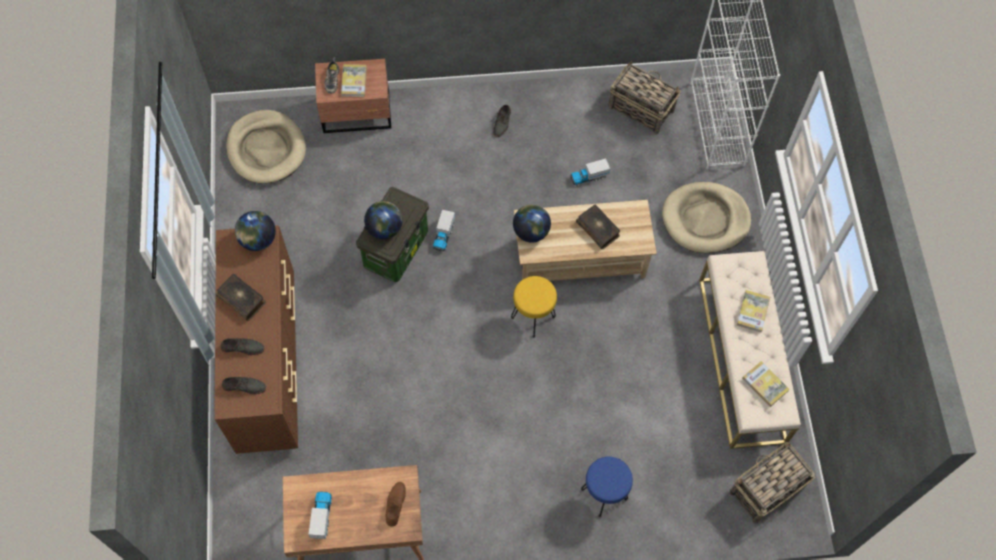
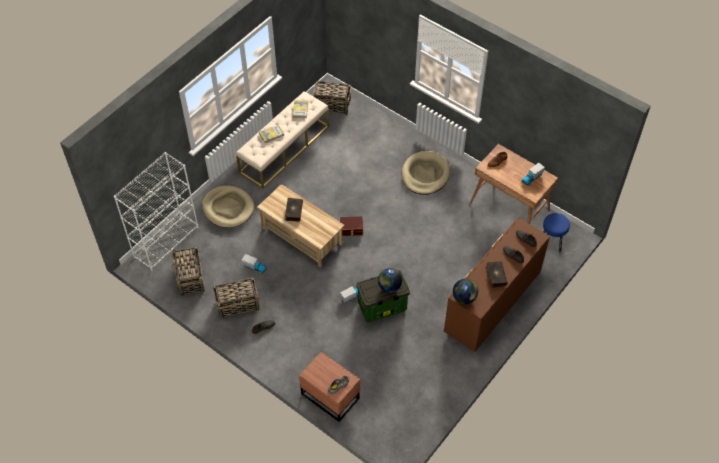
camera: 135 degrees left, 10 degrees down
beige dog bed [226,110,306,184] -> beige dog bed moved to [402,151,450,195]
book [341,64,367,97] -> none
yellow stool [511,276,557,338] -> brown storage box [340,216,363,236]
globe [513,204,551,243] -> none
blue stool [581,457,633,517] -> blue stool moved to [543,213,570,252]
none -> basket [213,278,260,319]

